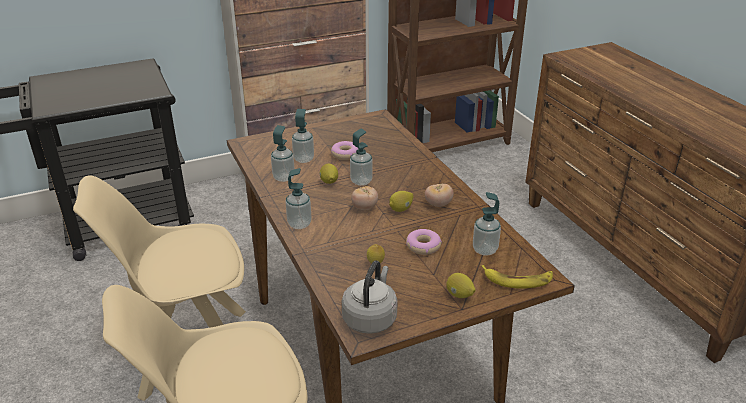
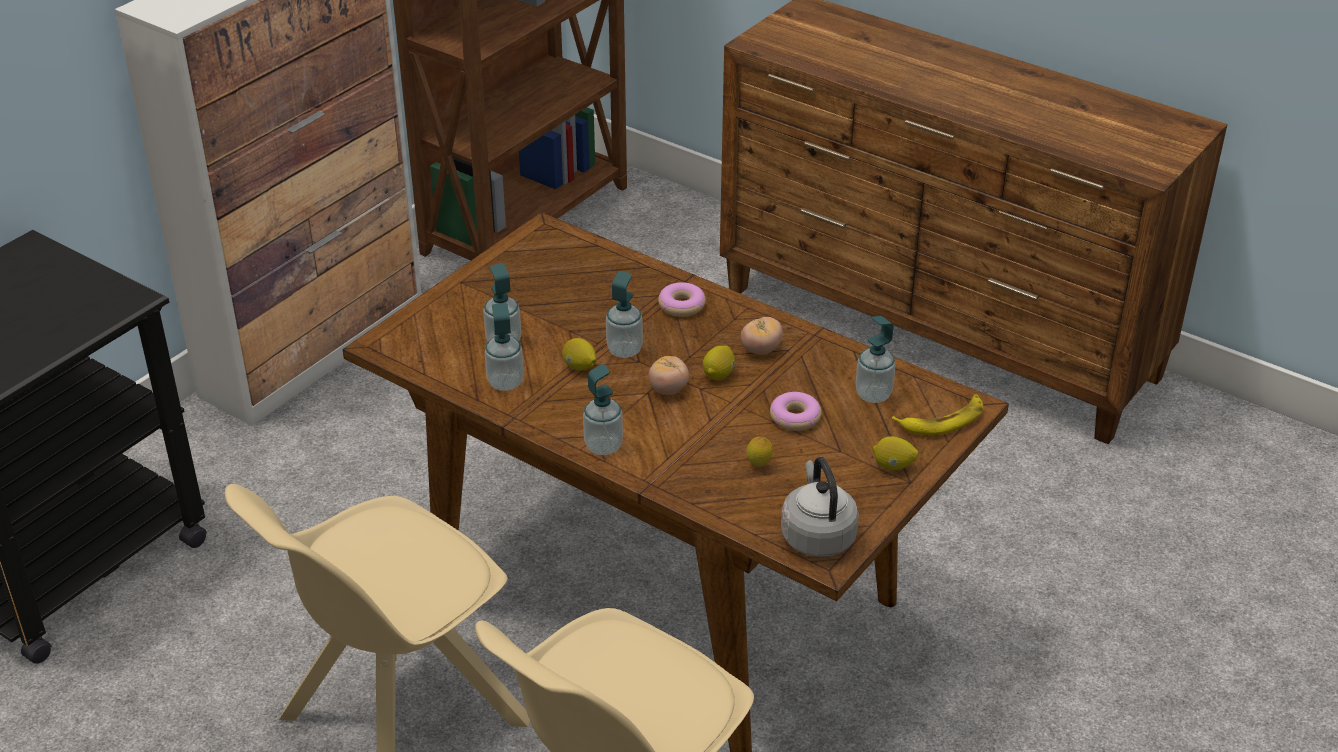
camera: 30 degrees left, 5 degrees up
donut [331,141,358,160] -> donut moved to [658,282,706,317]

